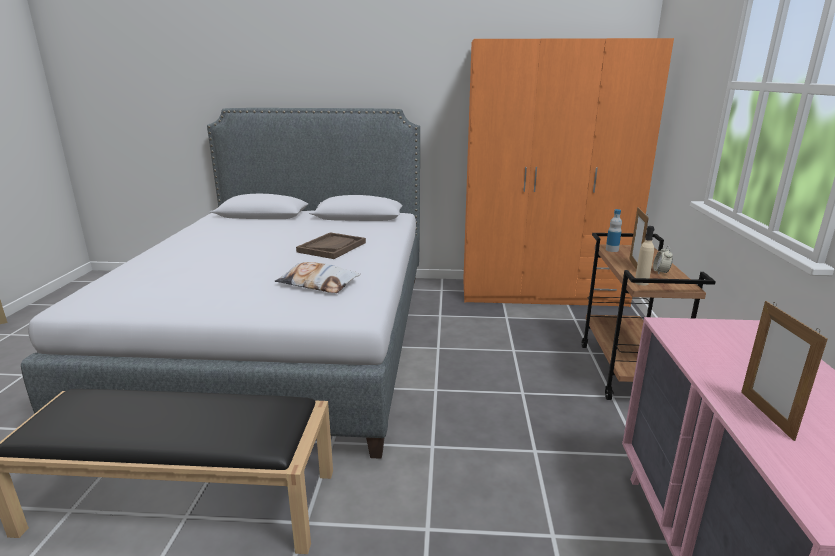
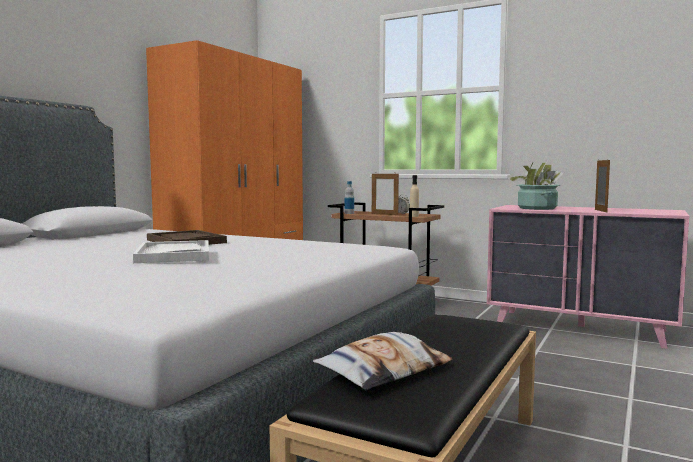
camera: 65 degrees left, 15 degrees down
pillow [275,262,360,293] -> pillow moved to [313,332,452,390]
picture frame [741,301,828,441] -> picture frame turned 105 degrees counterclockwise [595,158,610,212]
none -> white tray [133,240,209,263]
none -> potted plant [506,162,563,210]

